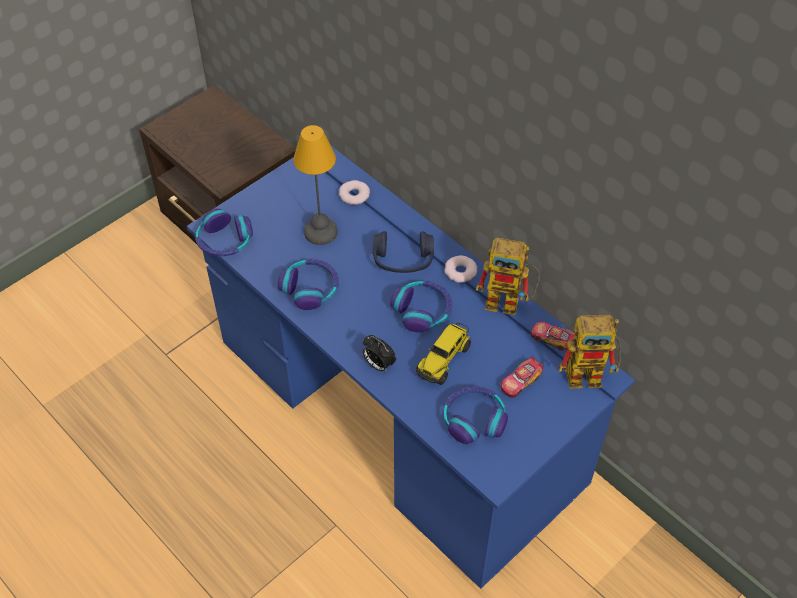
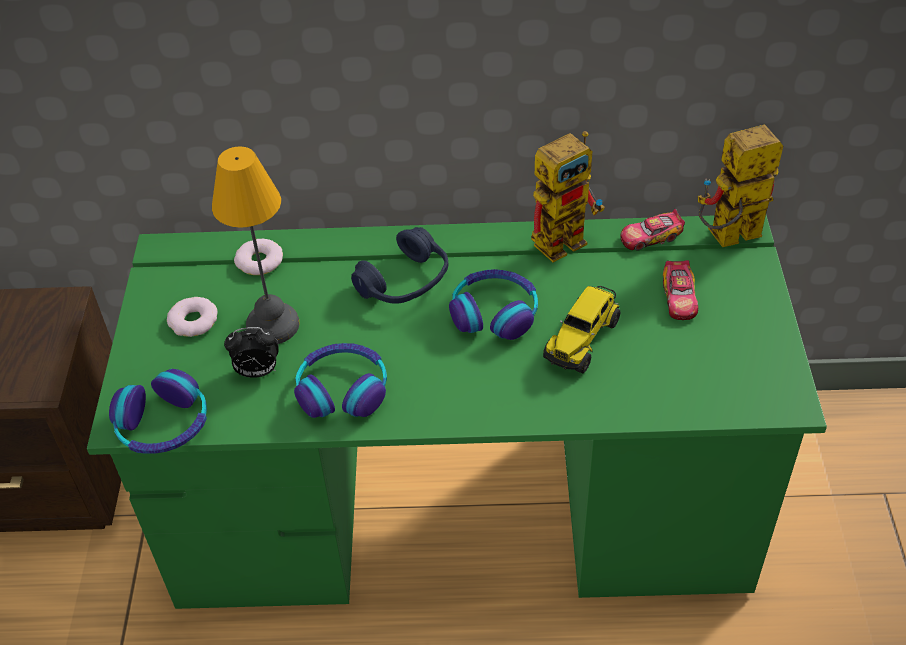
camera: 45 degrees left, 5 degrees down
blue desk [187,146,635,589] -> green desk [87,215,827,609]
alarm clock [363,335,396,372] -> alarm clock moved to [224,327,279,378]
toy truck [416,323,471,385] -> toy truck turned 45 degrees clockwise [543,286,621,373]
donut [444,255,477,283] -> donut moved to [167,297,218,337]
headphones [444,386,508,444] -> none
toy robot [559,315,621,389] -> toy robot turned 150 degrees counterclockwise [698,124,783,247]

